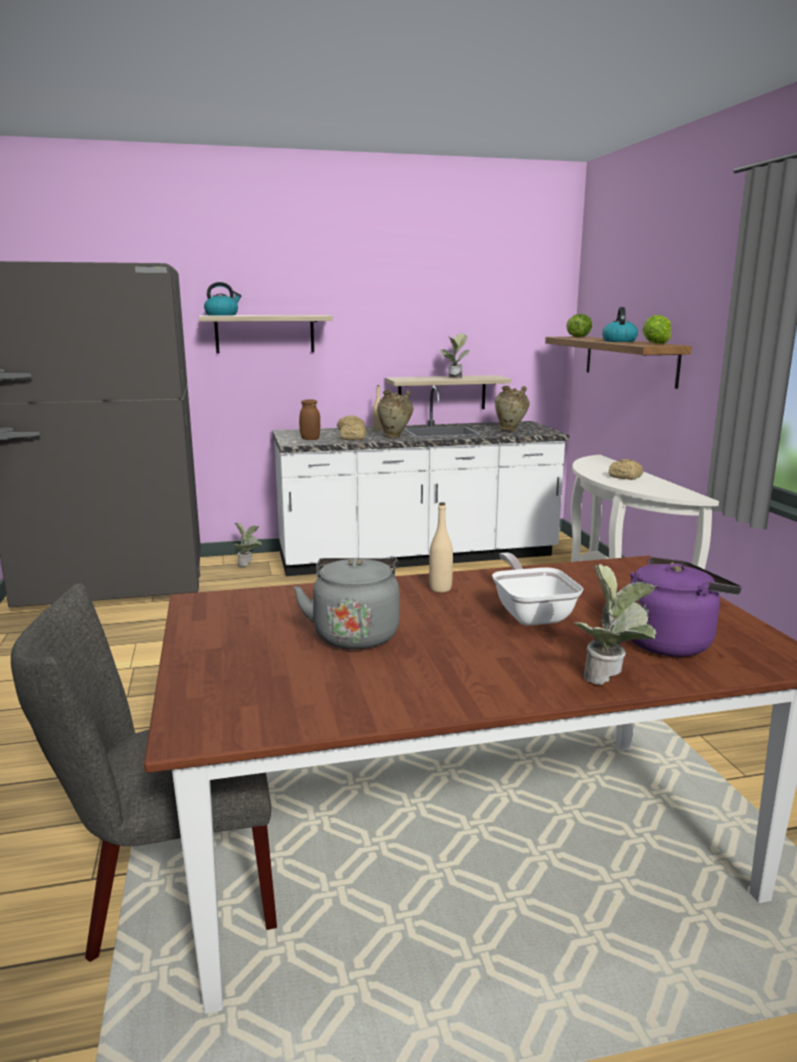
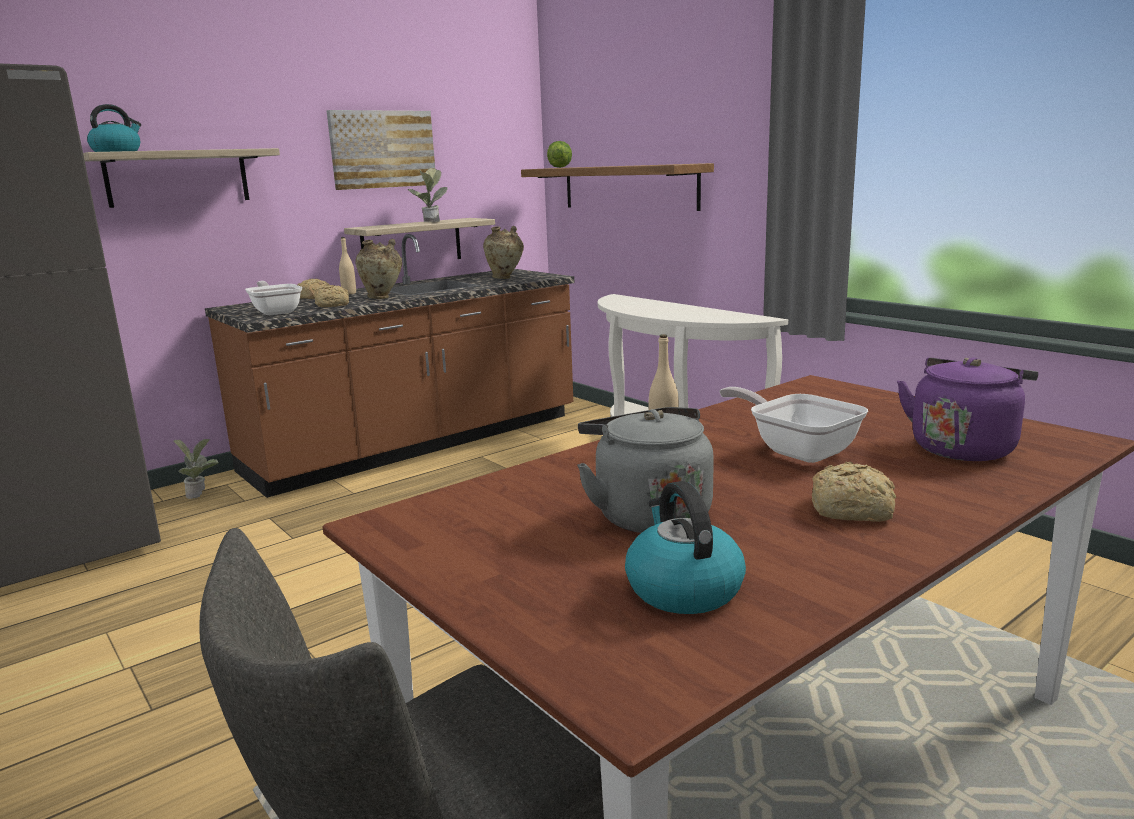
camera: 25 degrees left, 0 degrees up
white counter [272,386,569,576] -> brown counter [205,234,574,498]
brown jar [299,400,320,440] -> frying pan [245,281,302,315]
potted plant [573,564,657,685] -> none
kettle [602,307,638,342] -> kettle moved to [625,481,746,614]
bread [609,459,643,480] -> bread moved to [812,462,896,522]
lettuce [642,315,671,344] -> none
none -> picture [327,110,437,190]

